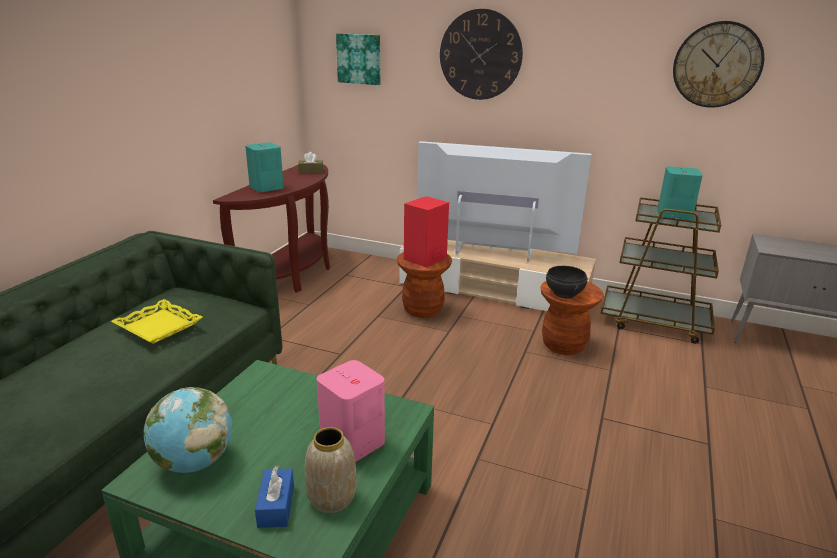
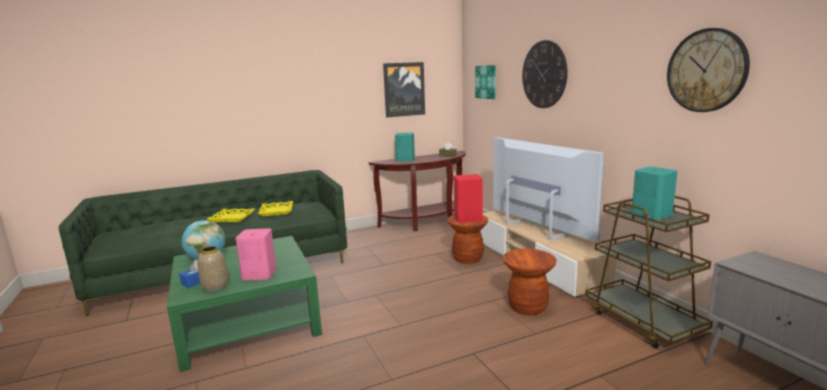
camera: 45 degrees right, 10 degrees down
black bowl [546,266,587,299] -> none
none -> yellow tray [207,208,255,222]
none -> picture [383,62,425,117]

